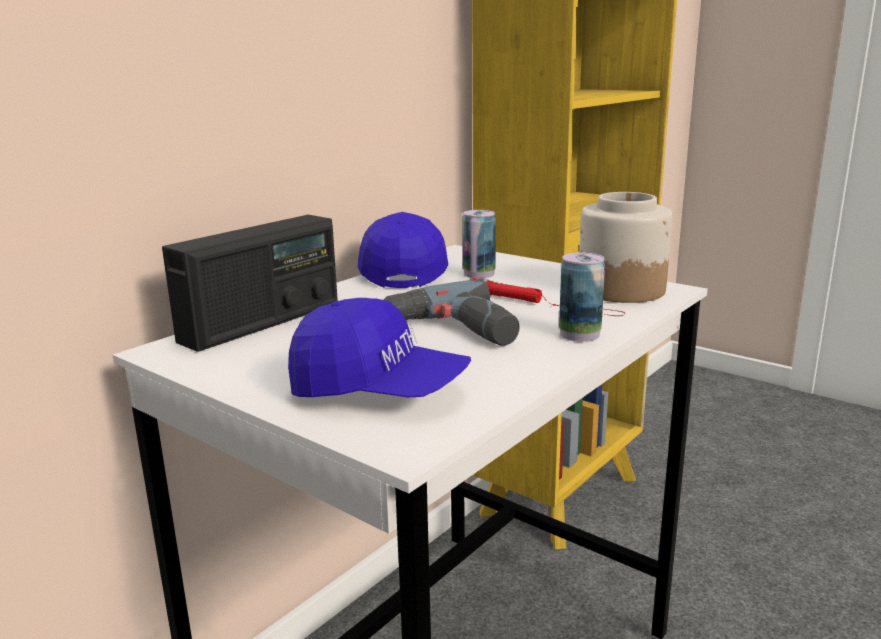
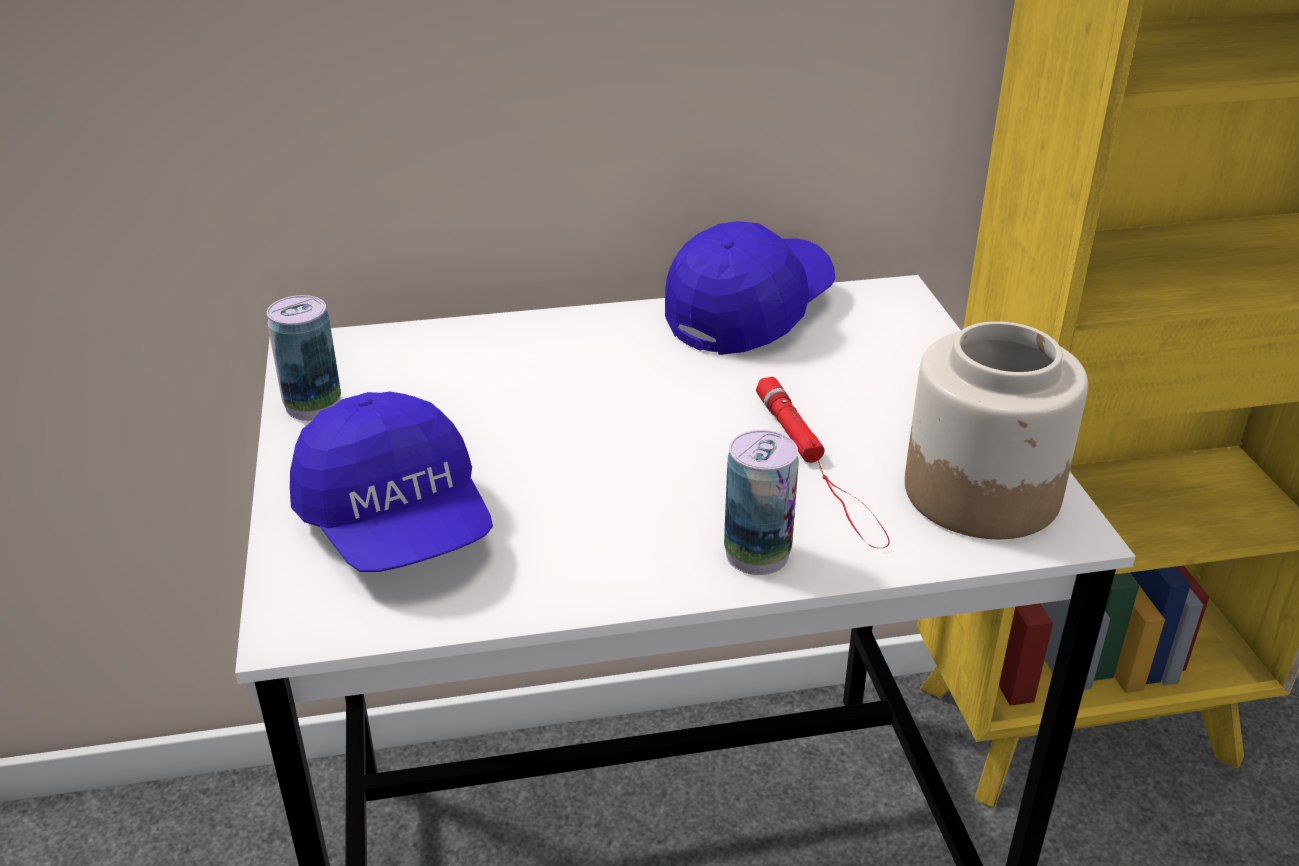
camera: 40 degrees right, 15 degrees up
radio [162,215,338,352] -> none
power drill [384,279,520,346] -> none
can [462,210,496,279] -> can moved to [267,295,341,421]

